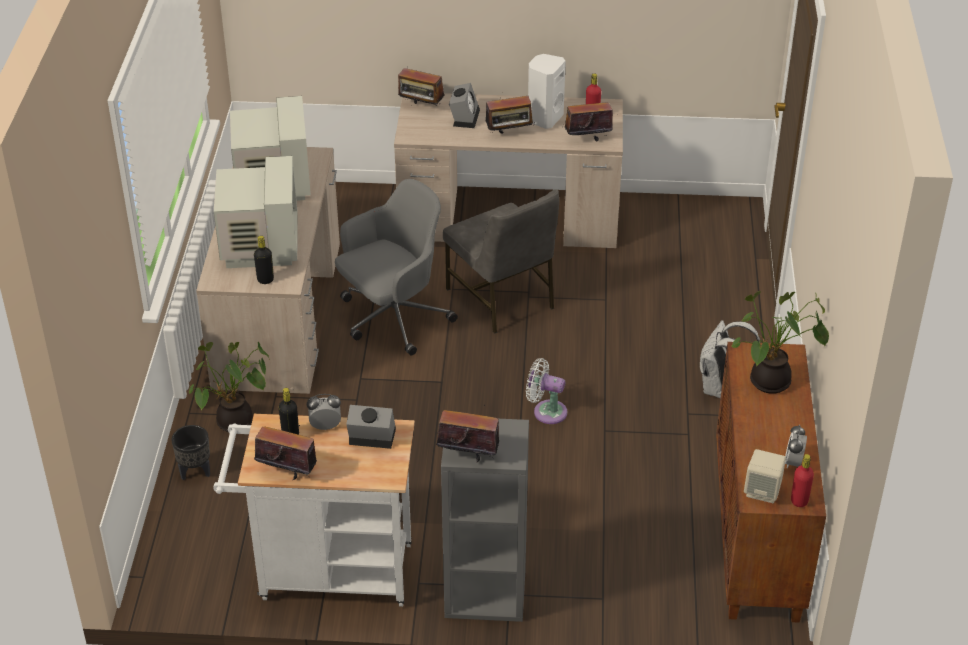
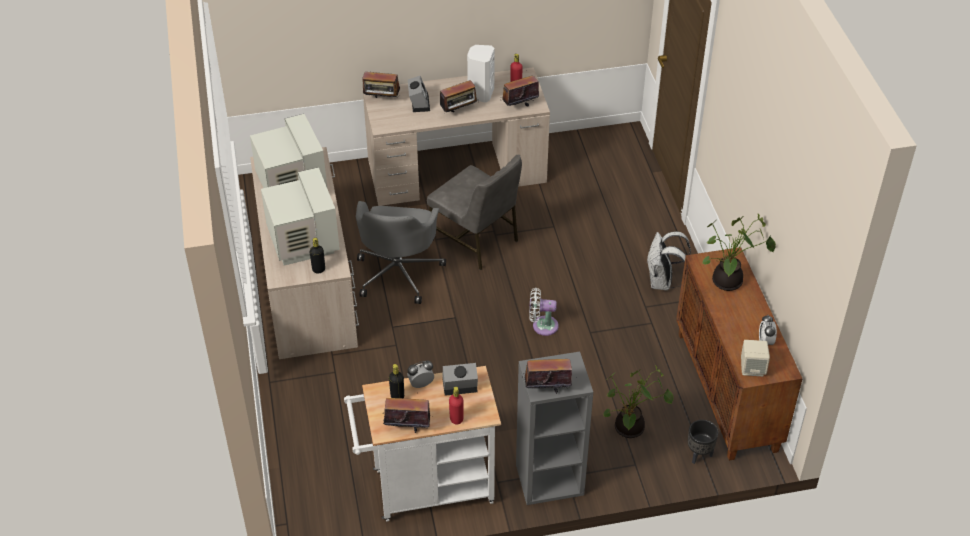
camera: 15 degrees left, 5 degrees up
black planter [171,425,210,480] -> black planter moved to [688,420,718,464]
potted plant [189,342,270,432] -> potted plant moved to [603,365,674,438]
grey office chair [335,179,458,356] -> grey office chair turned 150 degrees clockwise [356,201,446,304]
red bottle [791,454,814,507] -> red bottle moved to [449,387,463,424]

